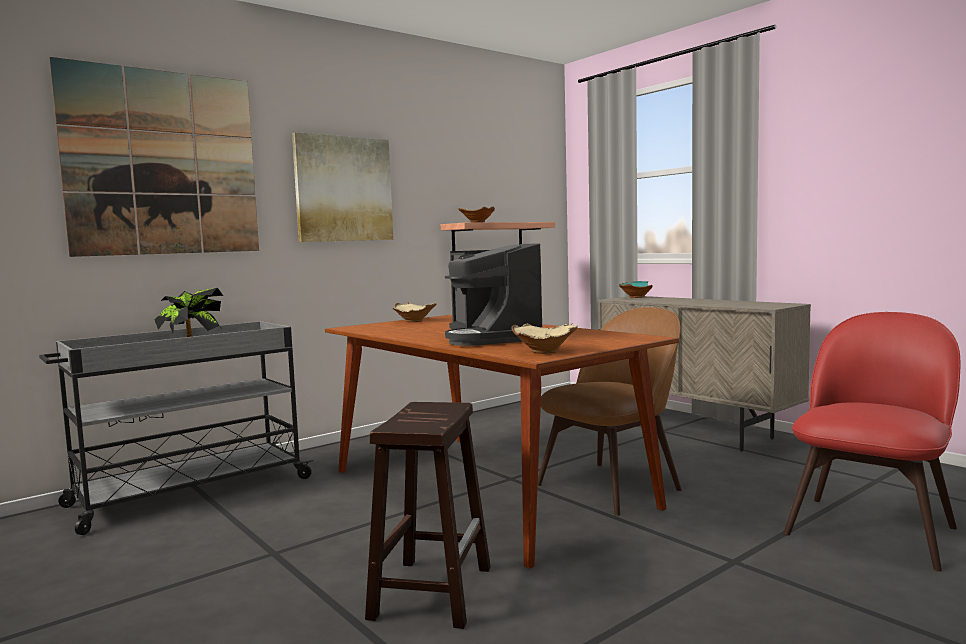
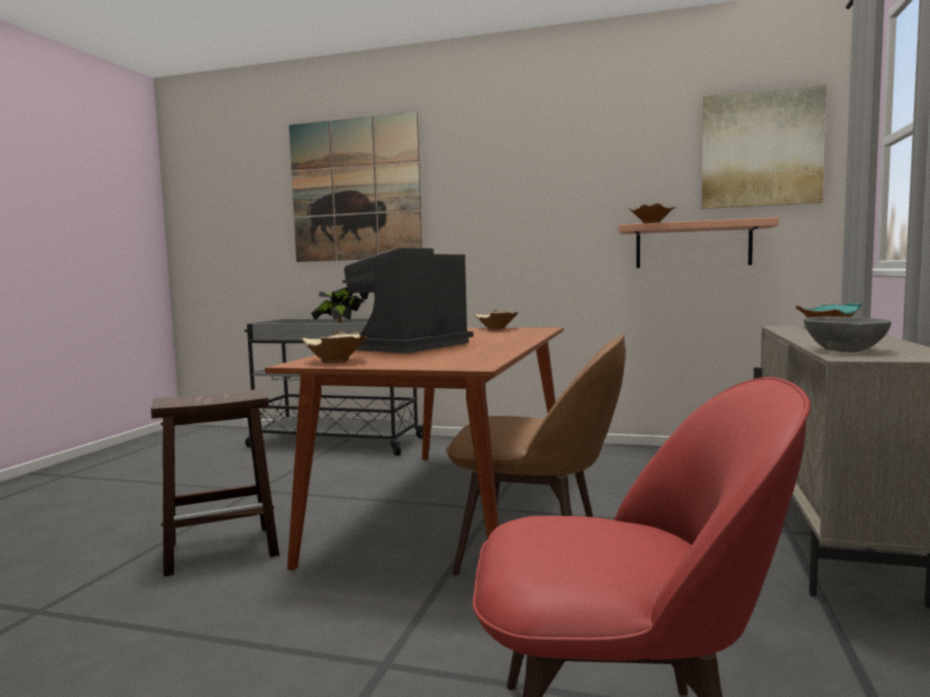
camera: 55 degrees right, 0 degrees up
picture [292,132,393,242] -> picture moved to [701,84,827,209]
none -> grey bowl [804,316,891,352]

